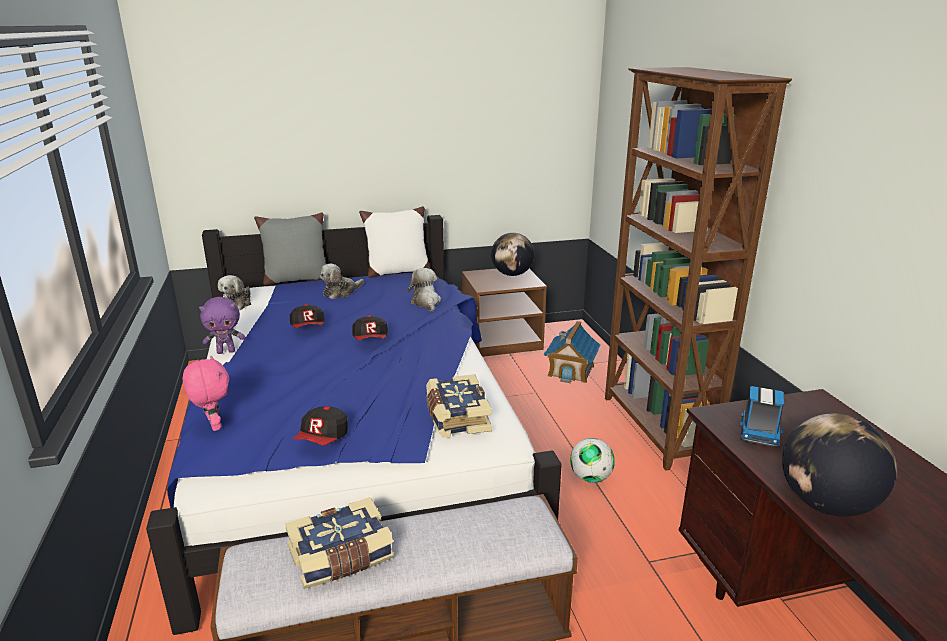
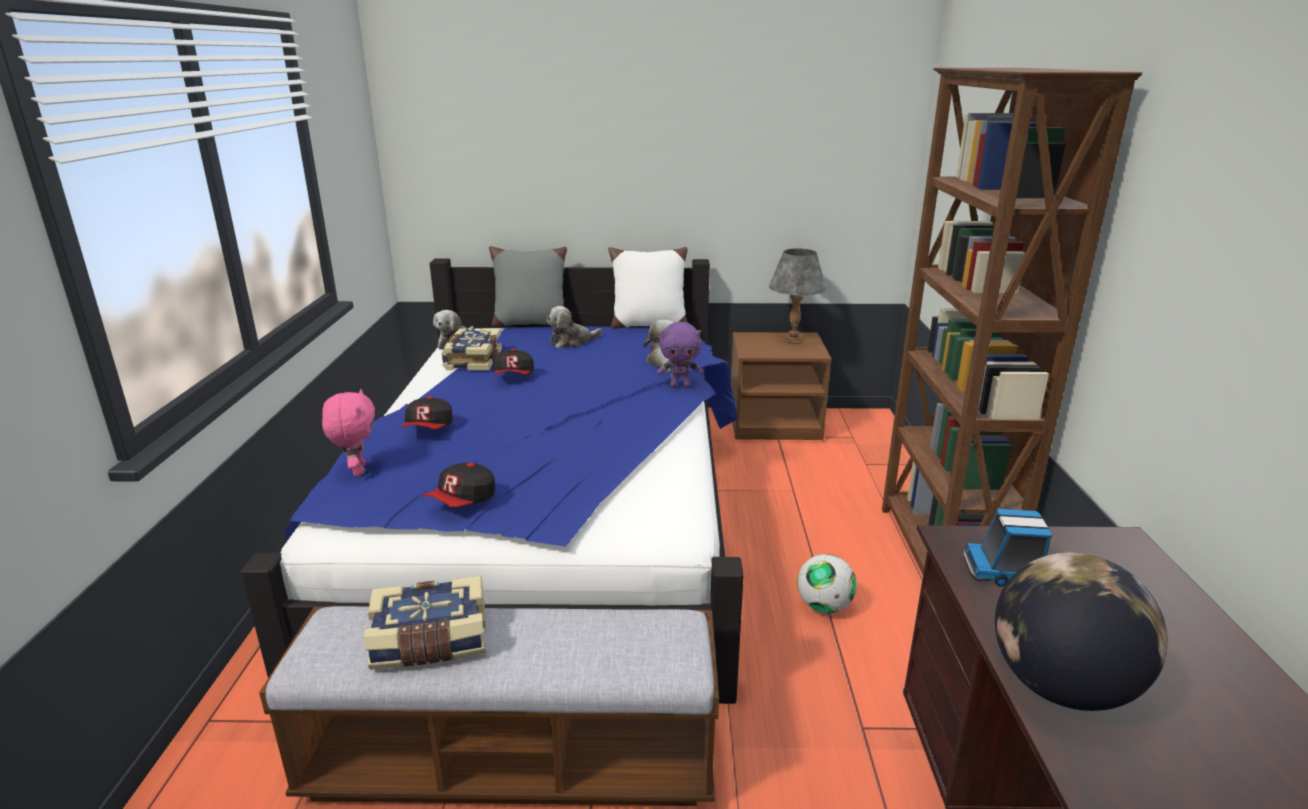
camera: 15 degrees right, 0 degrees up
purple plush toy [199,297,245,354] -> purple plush toy moved to [657,322,704,388]
cap [352,315,388,340] -> cap moved to [401,396,452,429]
book [426,374,492,438] -> book moved to [441,328,502,371]
globe [491,233,534,276] -> grey table lamp [769,248,826,344]
toy house [544,321,600,383] -> none
toy truck [740,386,784,447] -> toy truck turned 60 degrees clockwise [963,509,1052,587]

